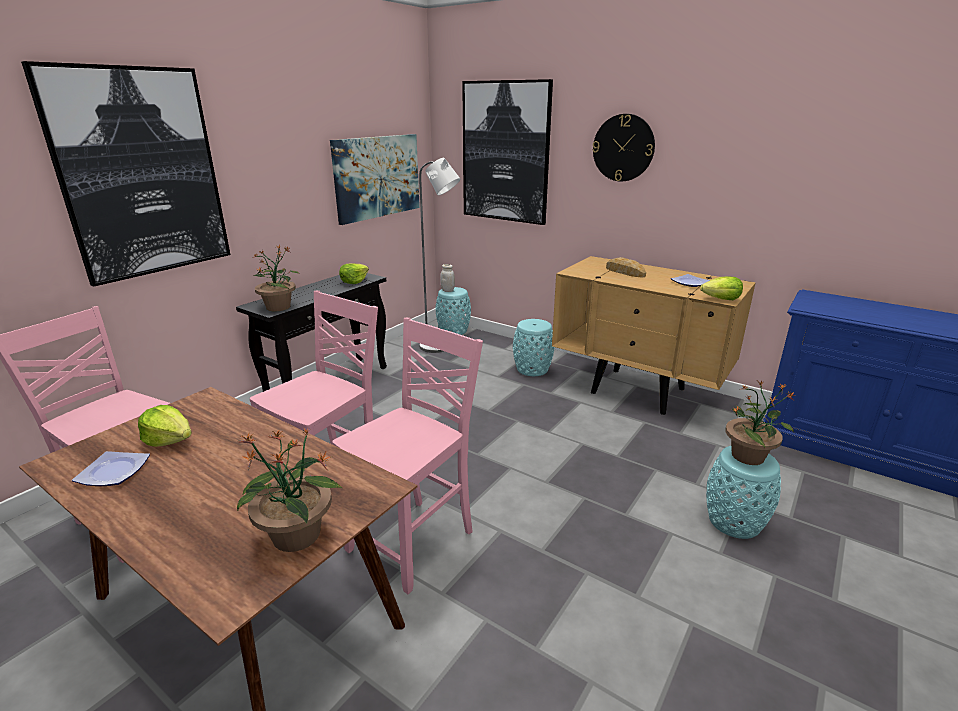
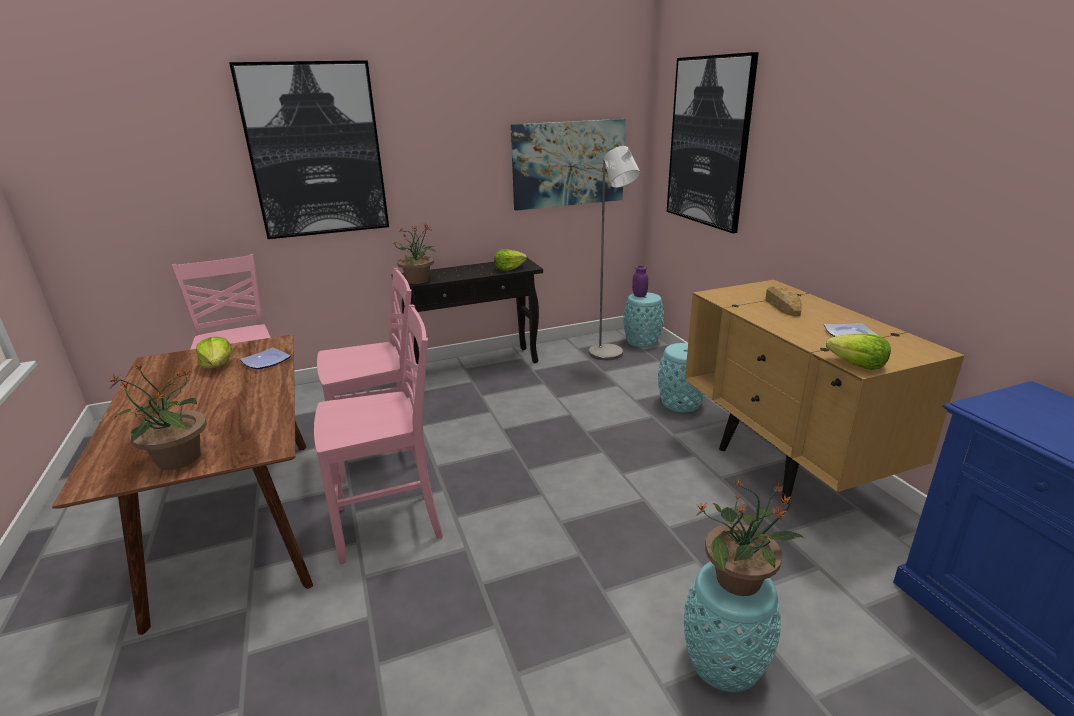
camera: 35 degrees right, 0 degrees up
plate [72,451,150,486] -> plate moved to [240,348,291,369]
white jar [440,264,455,292] -> purple jar [632,266,648,297]
wall clock [593,114,655,181] -> none

